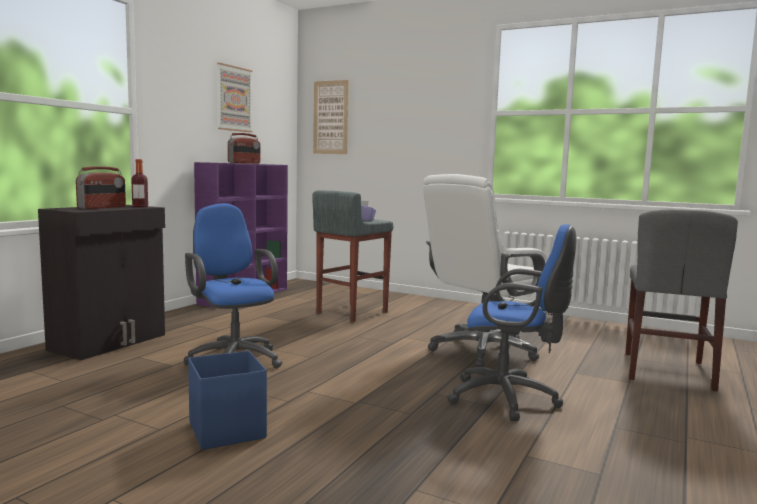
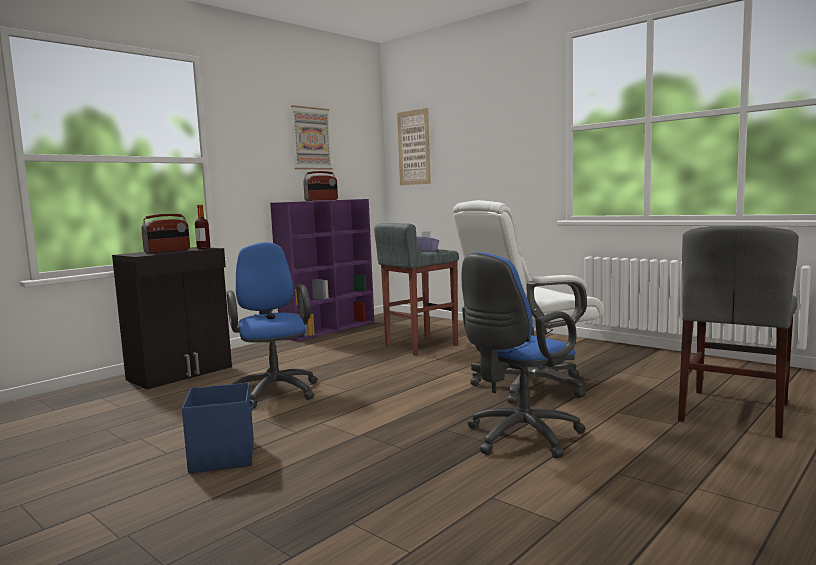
camera: 15 degrees right, 0 degrees up
blue office chair [447,224,577,421] -> blue office chair turned 105 degrees clockwise [462,252,586,459]

